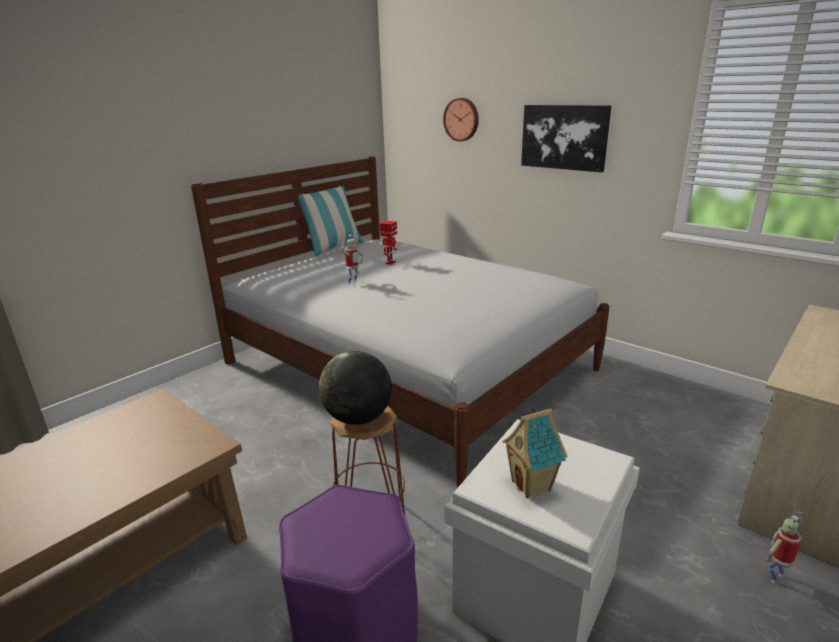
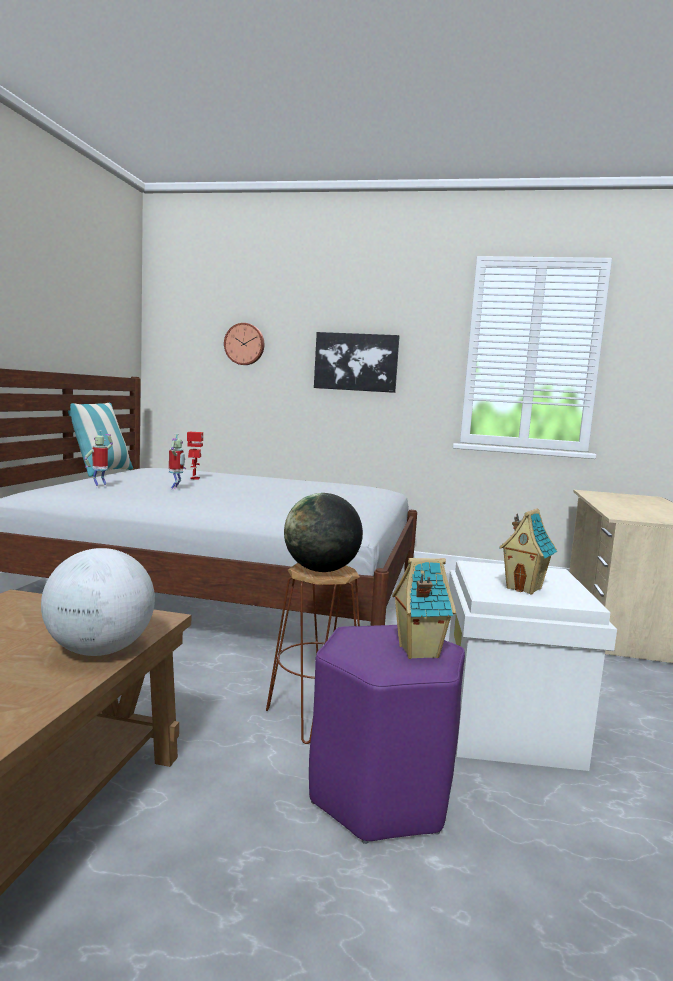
camera: 30 degrees left, 15 degrees down
toy robot [764,510,803,584] -> toy robot moved to [84,431,113,488]
none -> globe [41,548,155,656]
none -> toy house [392,558,456,659]

